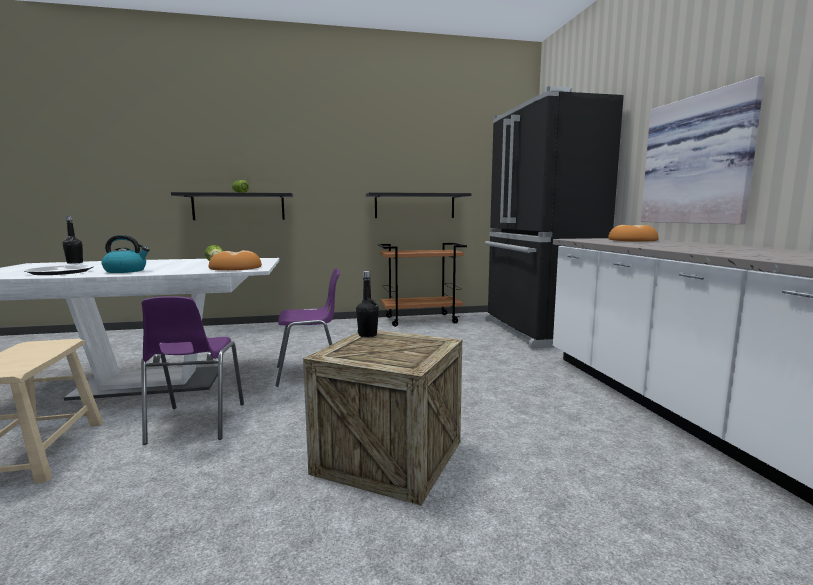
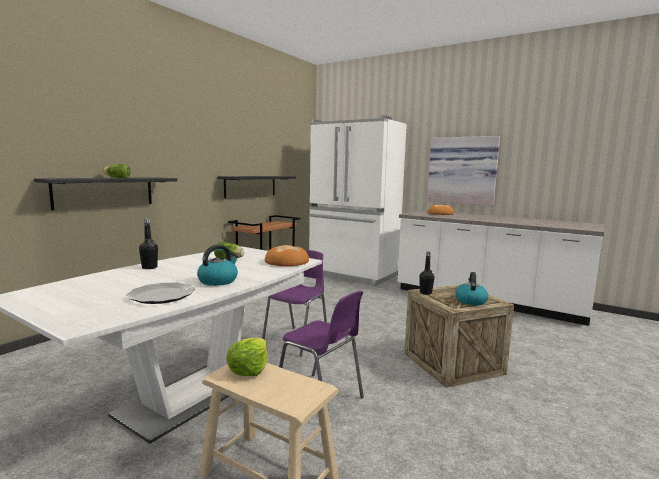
camera: 45 degrees left, 0 degrees up
black bottle [62,216,83,264] -> black bottle moved to [139,218,158,269]
black fridge [485,86,624,349] -> white fridge [309,115,407,287]
none -> lettuce [226,338,268,376]
none -> kettle [455,272,488,305]

